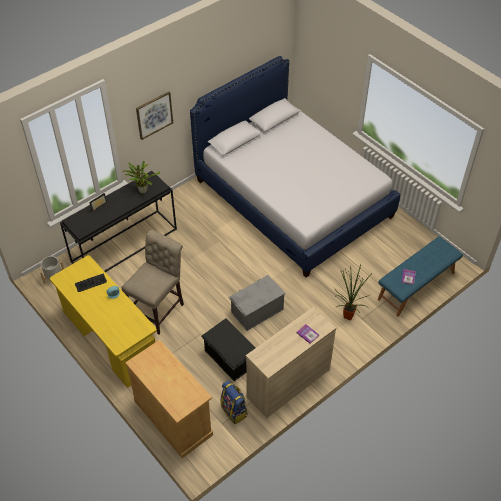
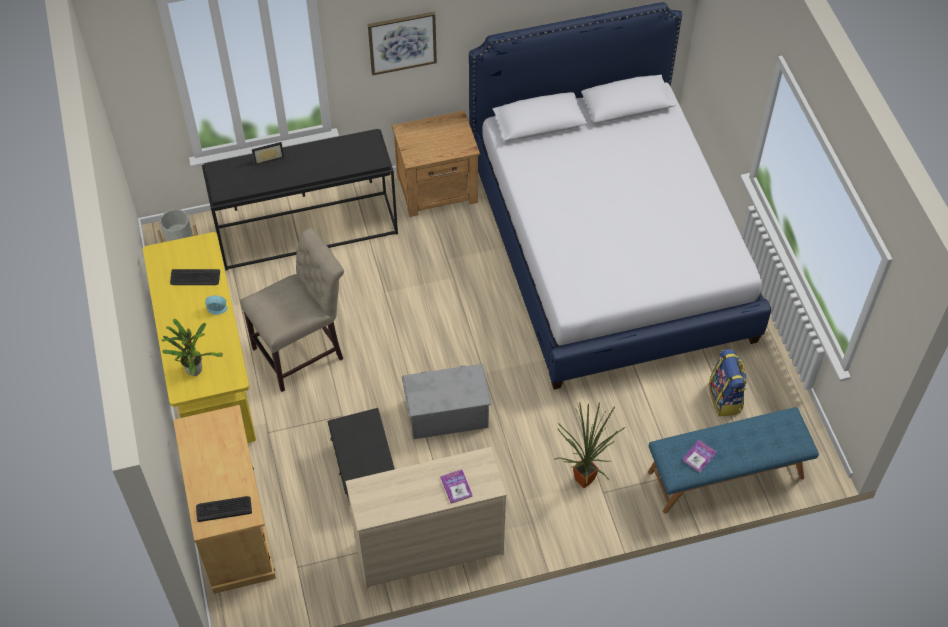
camera: 25 degrees right, 5 degrees up
potted plant [123,161,160,193] -> potted plant moved to [161,319,223,376]
backpack [220,381,248,424] -> backpack moved to [709,349,747,416]
none -> keyboard [196,496,252,522]
none -> brown nightstand [392,111,480,217]

